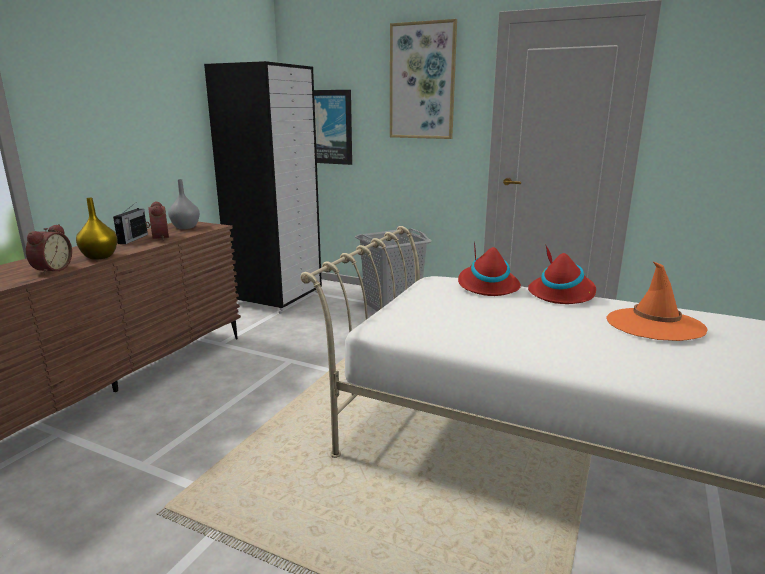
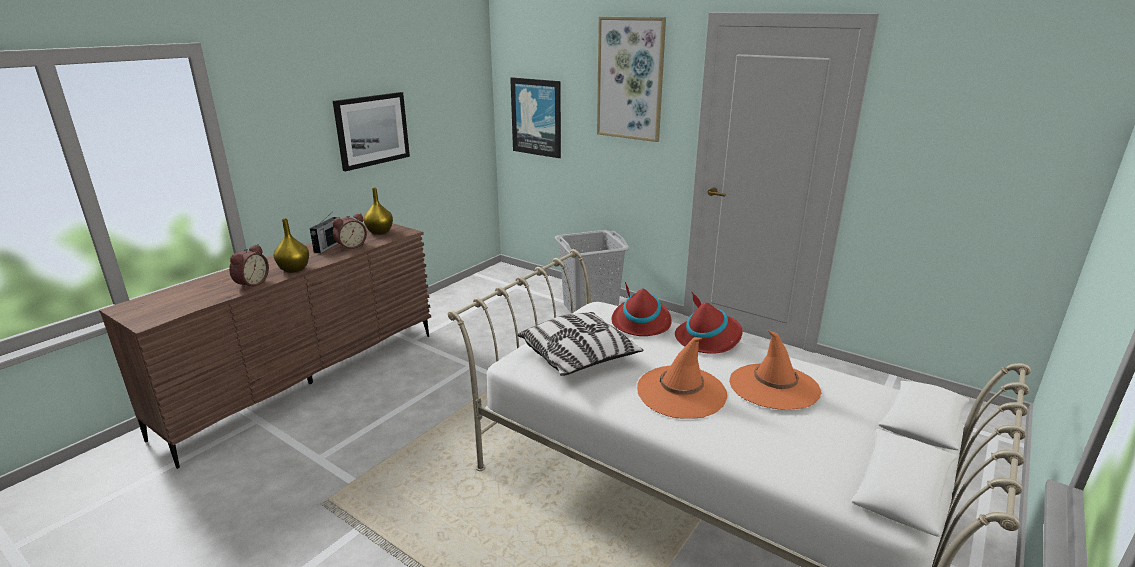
camera: 10 degrees right, 5 degrees up
alarm clock [145,201,169,241] -> alarm clock turned 60 degrees clockwise [332,213,367,250]
grey vase [168,179,200,229] -> yellow vase [364,188,393,235]
wardrobe [204,61,322,314] -> none
none -> picture [333,92,410,171]
none -> pillow [517,312,643,376]
none -> orange hat [637,337,727,419]

